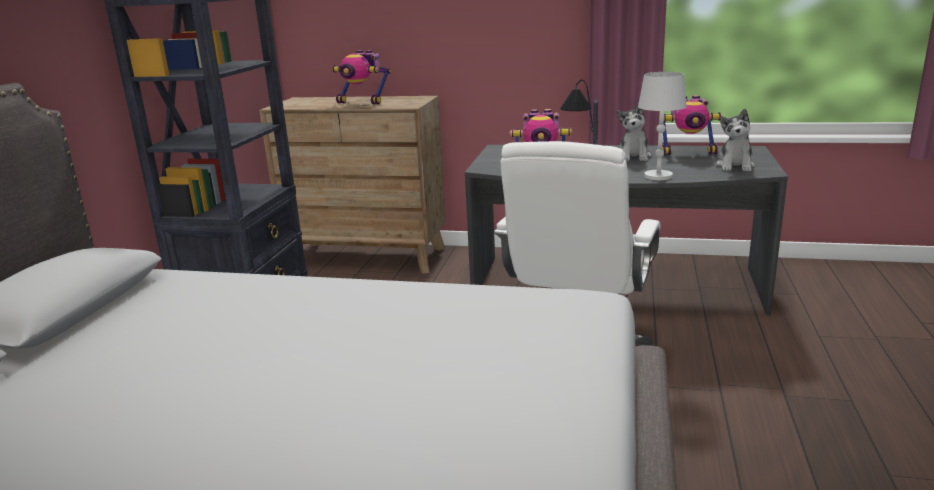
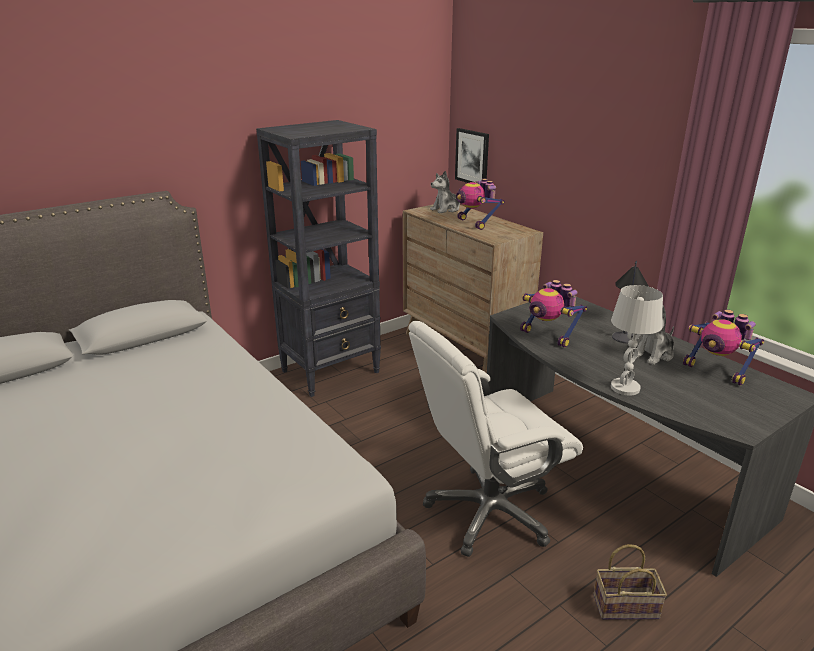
camera: 40 degrees right, 5 degrees up
plush toy [716,109,755,171] -> plush toy moved to [430,171,460,213]
none -> picture [455,128,489,183]
none -> basket [593,544,667,620]

